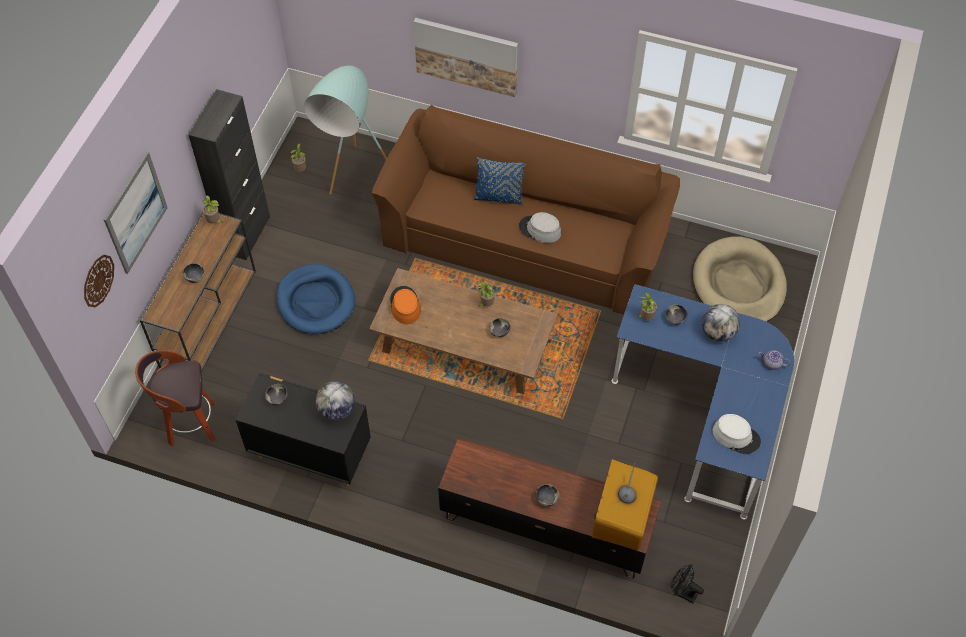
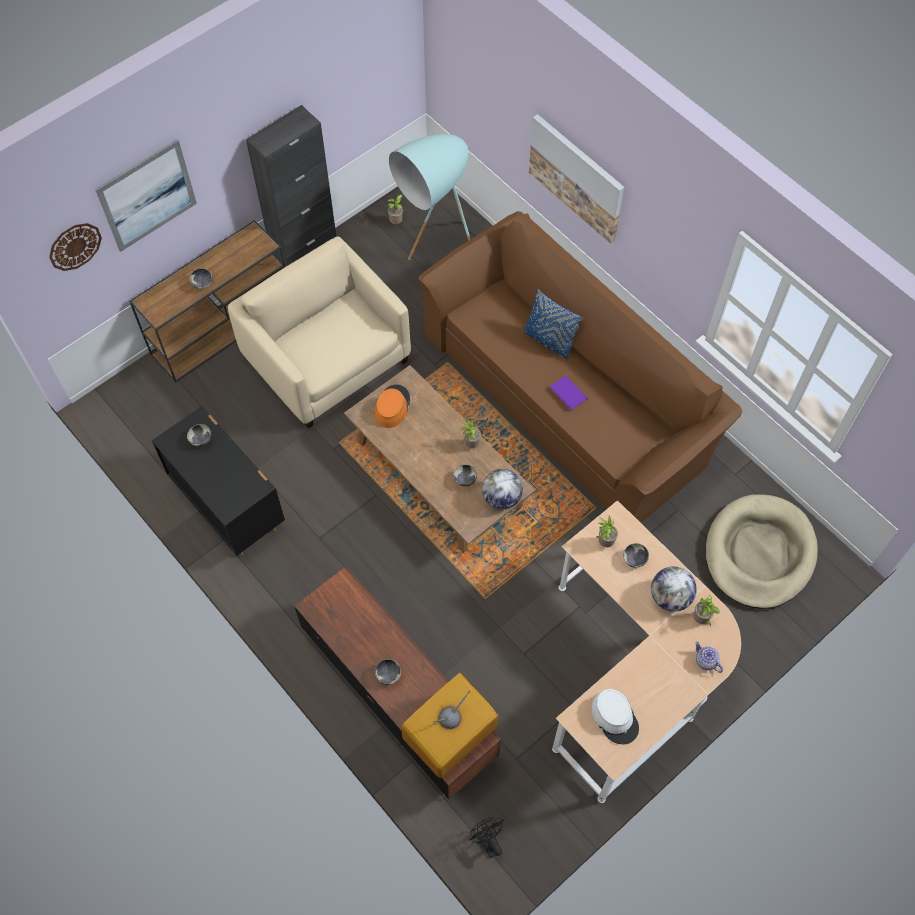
camera: 30 degrees right, 5 degrees up
stool [135,350,215,446] -> none
potted plant [203,195,223,223] -> potted plant moved to [693,595,720,626]
blue dog bed [276,264,355,334] -> beige armchair [228,236,411,429]
globe [315,381,355,420] -> globe moved to [482,469,523,510]
grey hat [519,212,561,243] -> purple book [550,376,588,411]
blue desk [611,284,794,520] -> beige desk [552,500,741,803]

